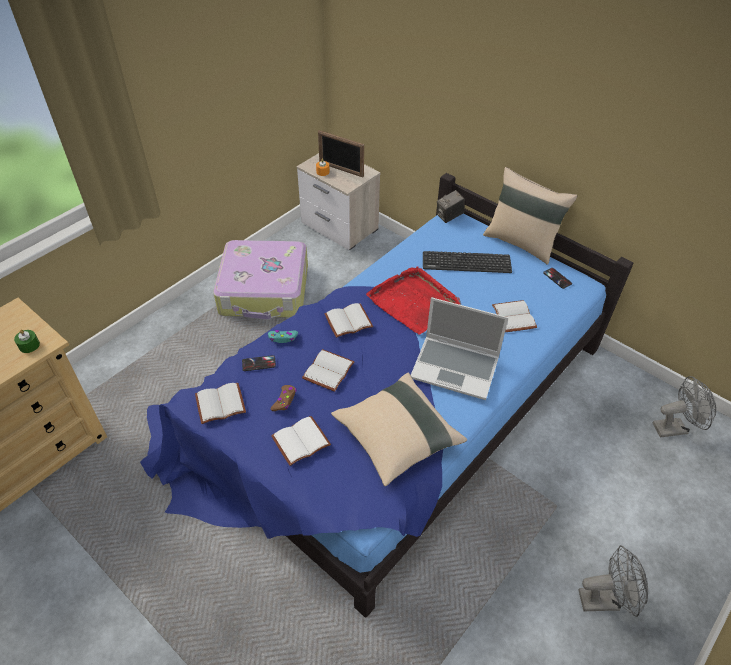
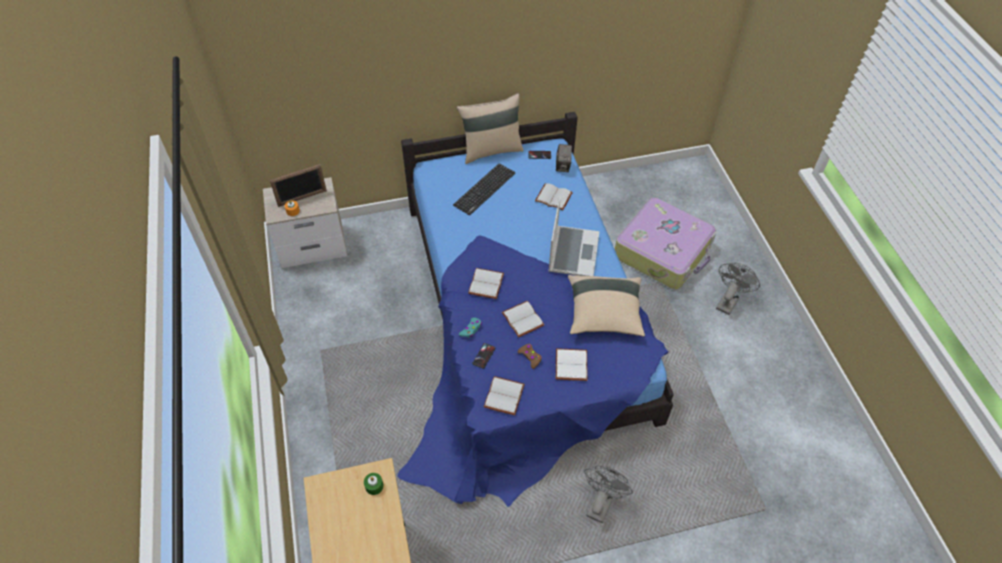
camera: 55 degrees left, 5 degrees up
suitcase [213,240,308,320] -> suitcase moved to [615,197,716,289]
red tray [366,266,461,335] -> none
laptop [411,297,509,400] -> laptop turned 45 degrees counterclockwise [548,196,600,276]
camera [437,190,465,223] -> camera moved to [556,144,572,172]
grey fan [653,376,716,438] -> grey fan moved to [584,465,633,523]

